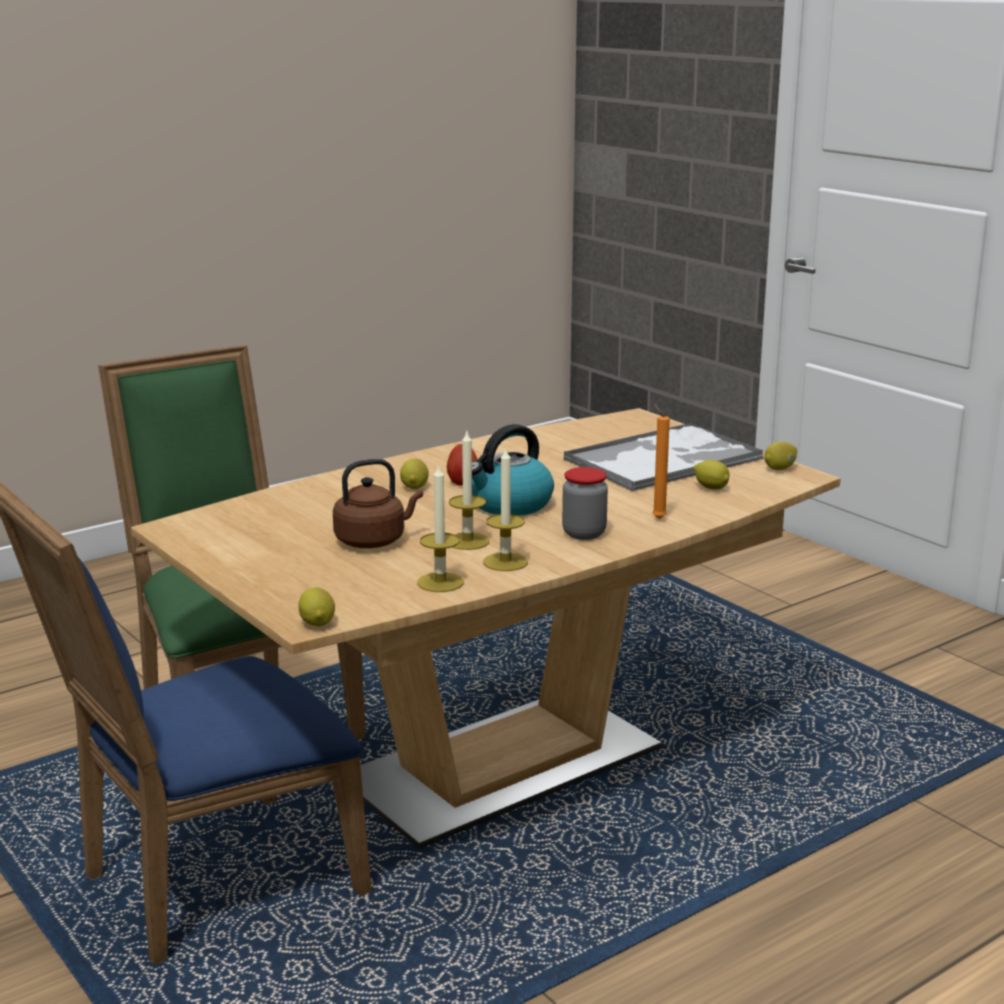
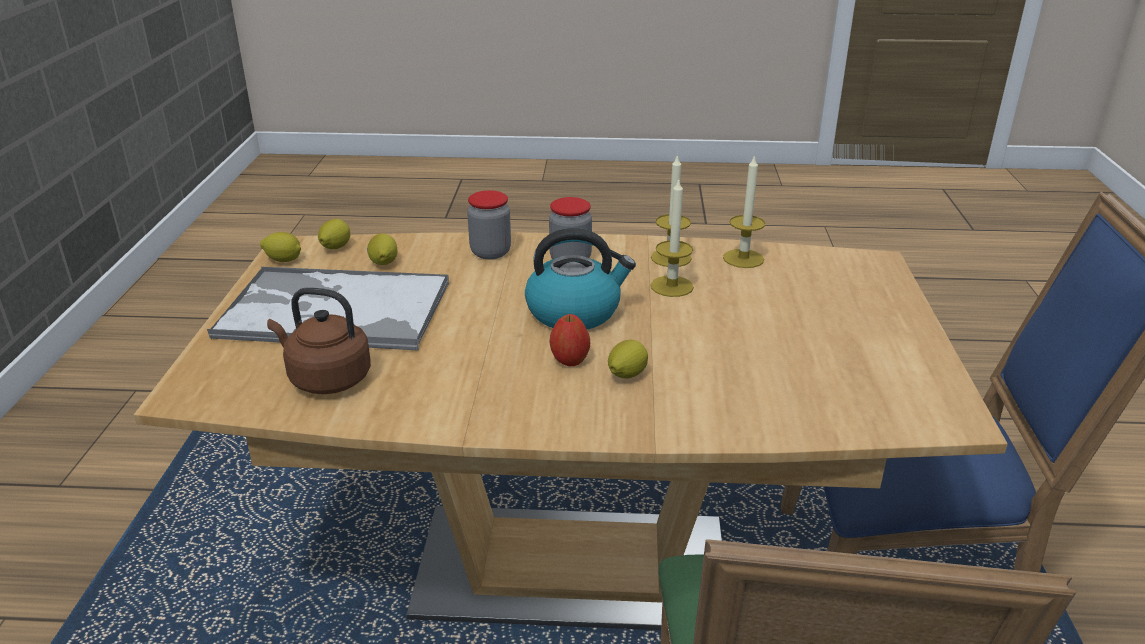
camera: 140 degrees left, 10 degrees up
lemon [298,587,335,627] -> lemon moved to [318,219,350,249]
brown kettle [333,459,423,548] -> brown kettle moved to [267,287,371,394]
orange candle [652,404,670,519] -> jar [467,190,511,259]

